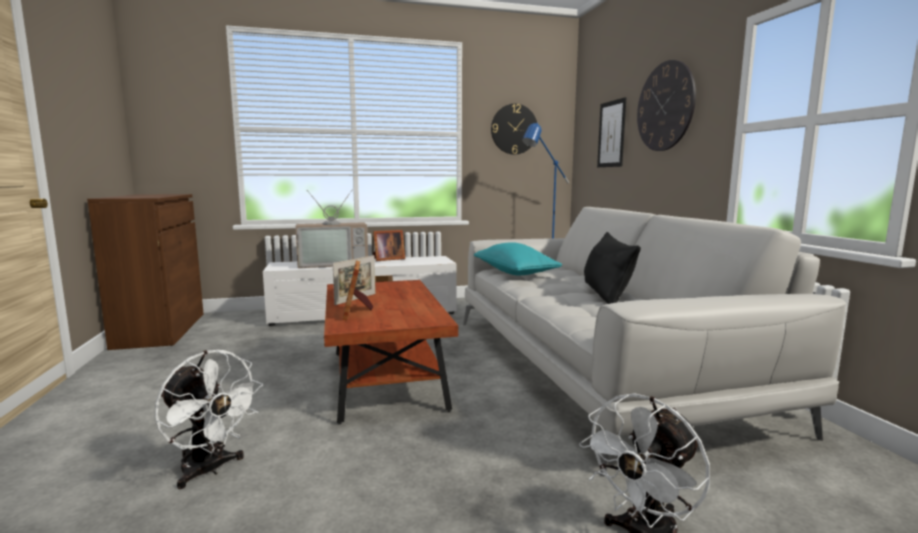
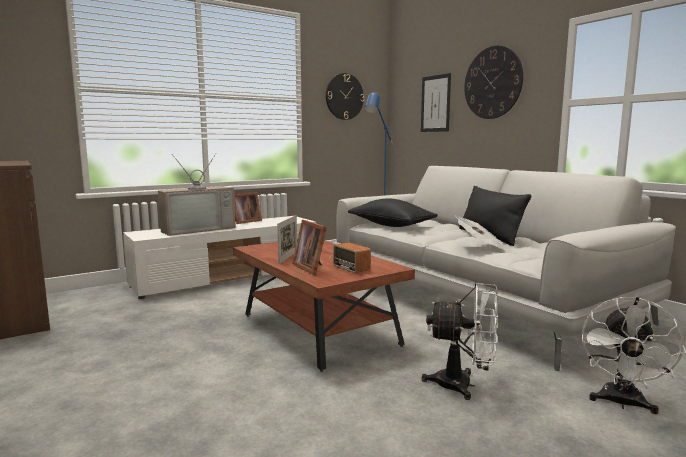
camera: 20 degrees left, 0 degrees up
white fan [155,350,263,489] -> white fan moved to [422,283,498,400]
turquoise pillow [474,242,562,275] -> black pillow [348,198,438,227]
none -> radio [329,243,371,273]
none -> newspaper [455,215,505,250]

